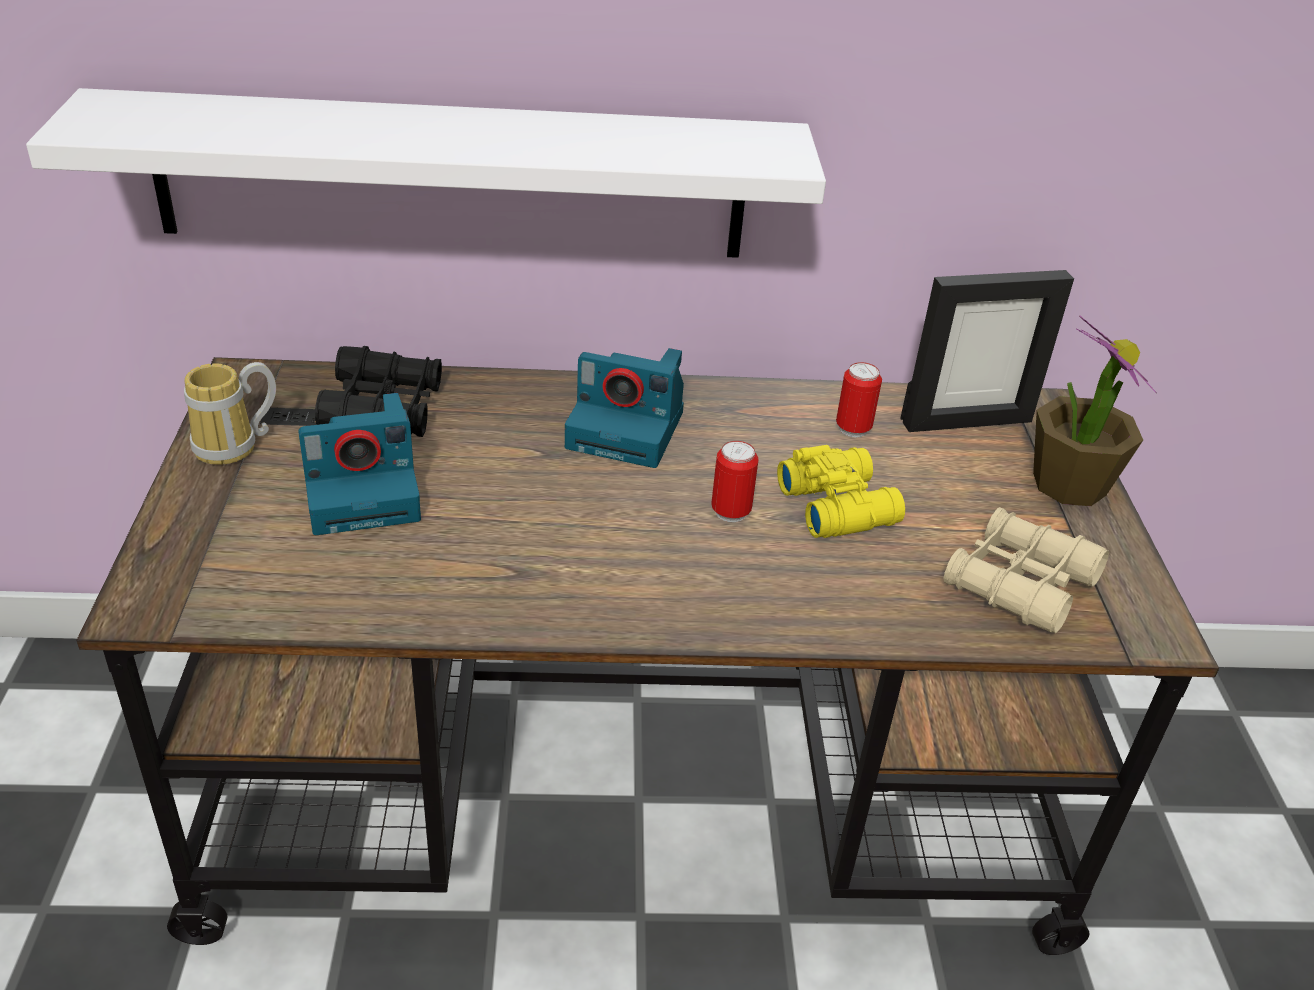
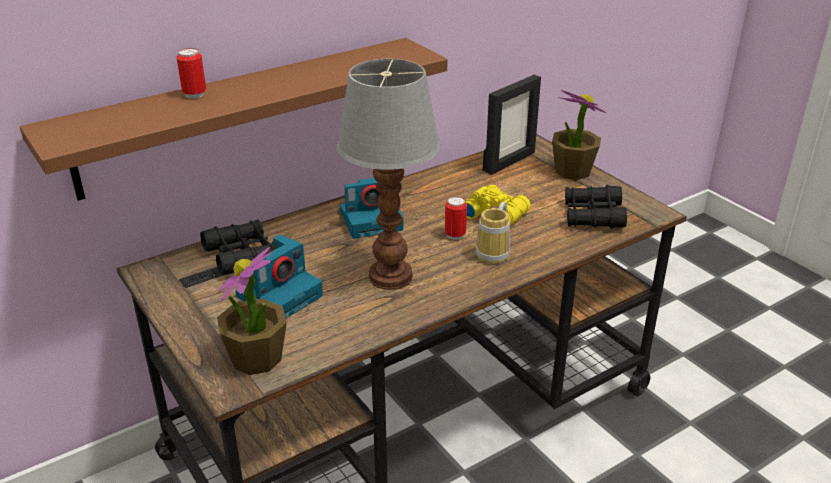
camera: 30 degrees left, 5 degrees down
white shelf [26,88,826,258] -> brown shelf [20,38,448,201]
mug [184,362,276,465] -> mug moved to [476,202,510,264]
can [836,362,882,437] -> can moved to [176,48,206,99]
beige binoculars [943,507,1109,633] -> black binoculars [565,185,627,229]
none -> potted plant [217,247,287,375]
none -> table lamp [337,59,440,290]

